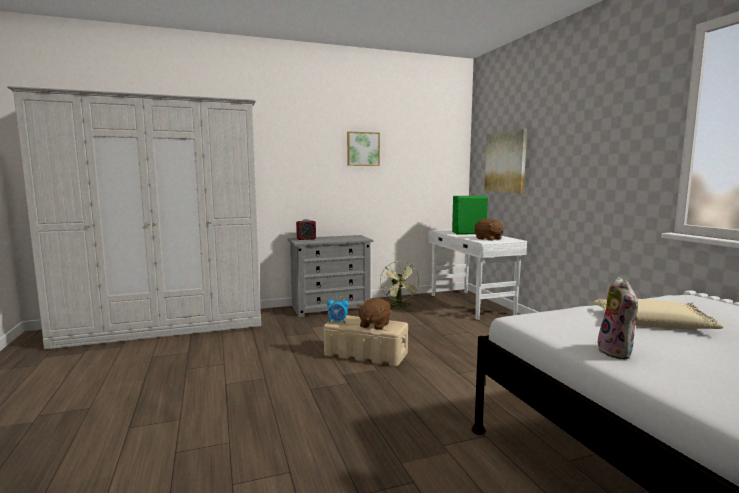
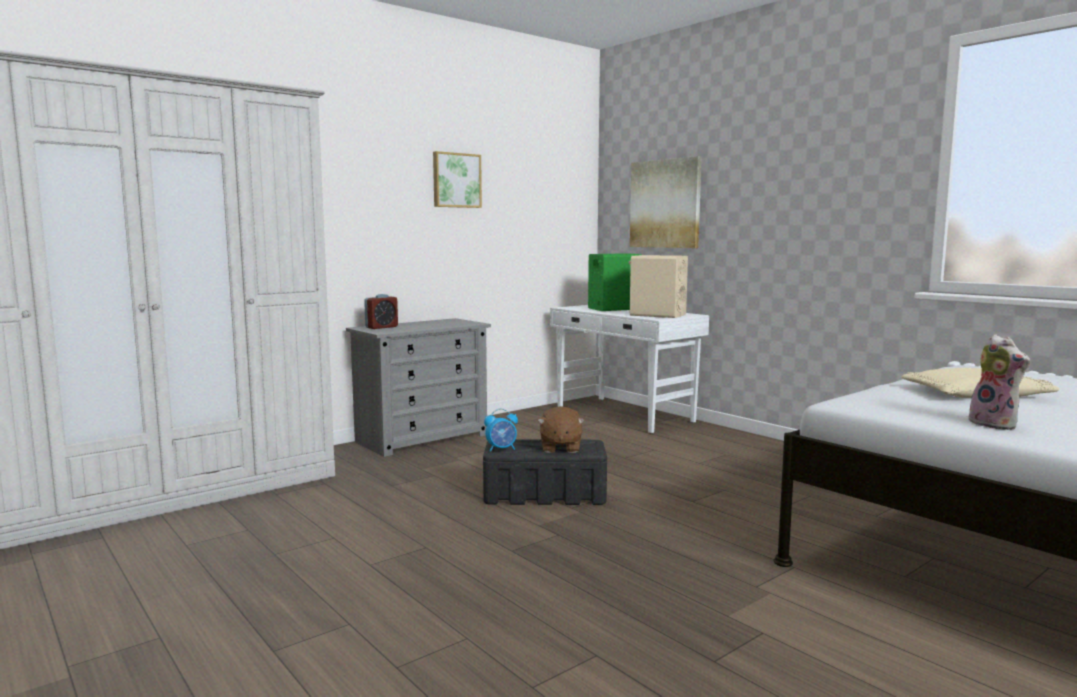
camera: 20 degrees left, 0 degrees up
beige storage box [324,315,408,367] -> black storage box [483,439,607,505]
green fan [380,261,419,308] -> none
brown plush toy [475,219,504,241] -> beige speaker [629,255,688,318]

